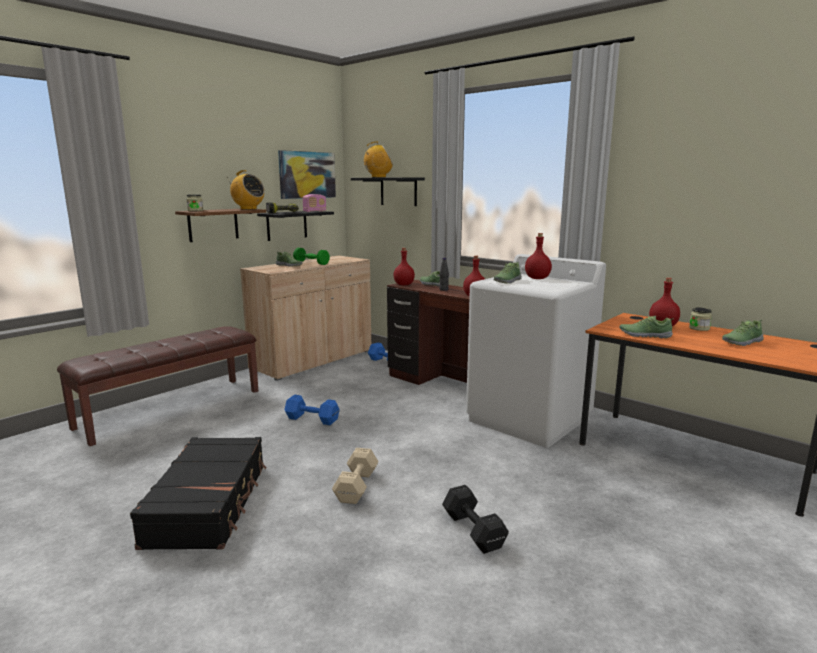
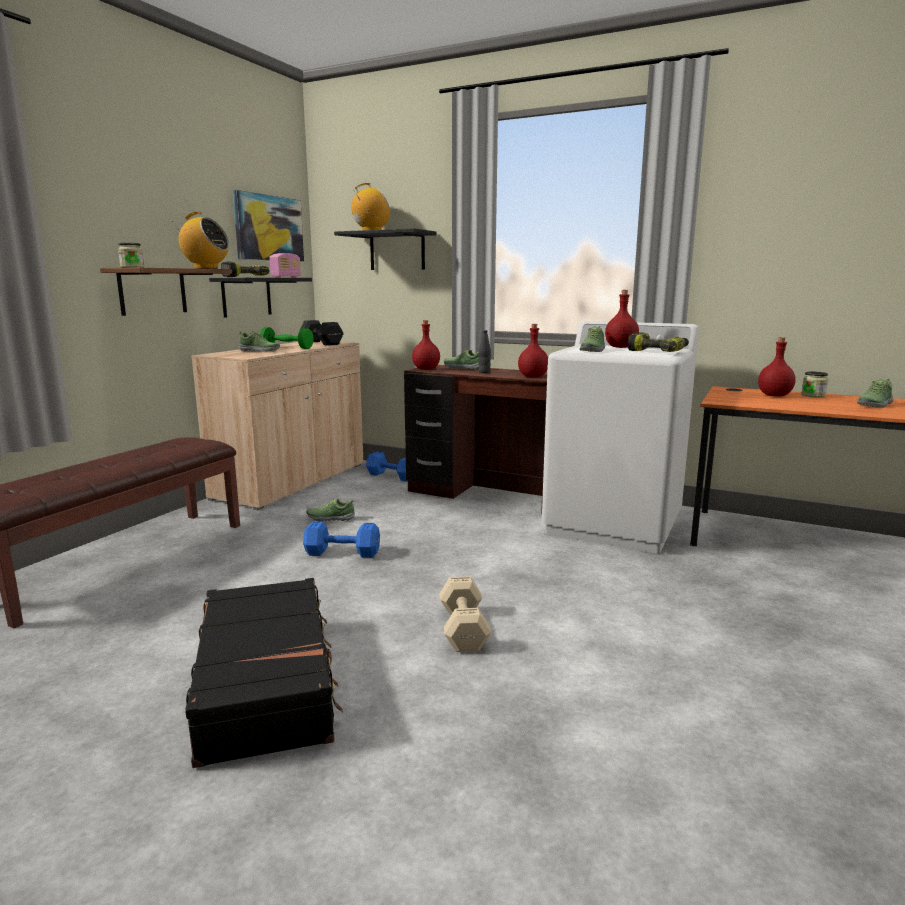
camera: 15 degrees left, 0 degrees up
black dumbbell [442,485,509,554] -> black dumbbell moved to [300,320,344,346]
shoe [619,316,674,338] -> shoe moved to [306,499,355,521]
none -> power drill [628,333,689,352]

